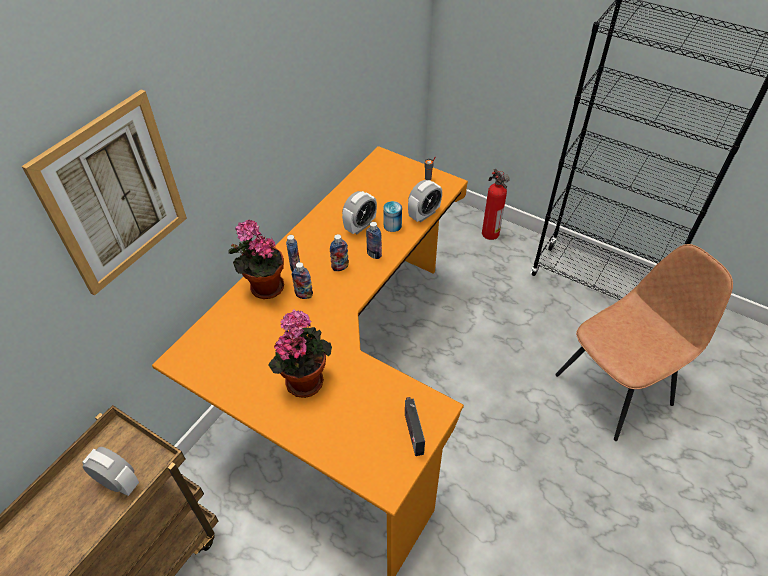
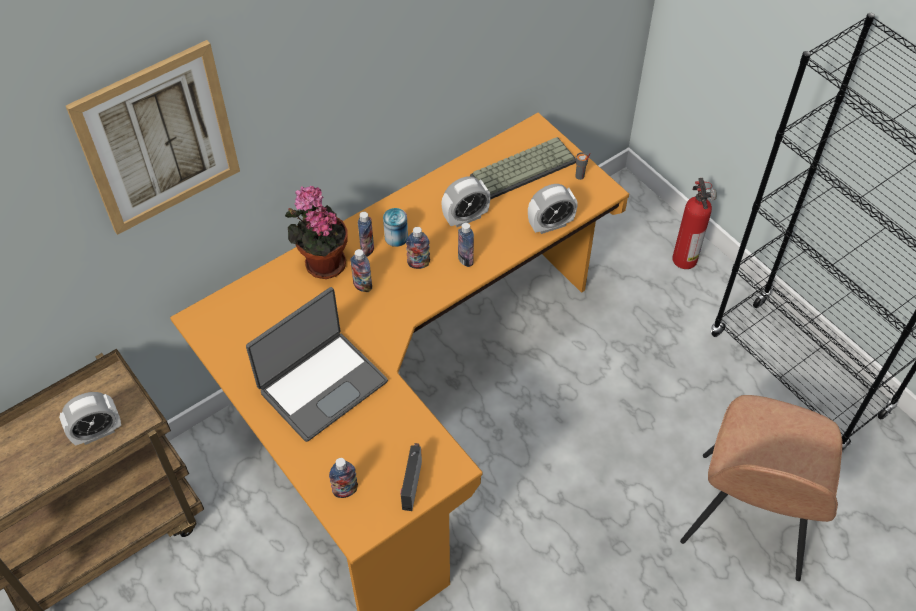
camera: 20 degrees right, 5 degrees up
alarm clock [83,447,139,496] -> alarm clock turned 105 degrees clockwise [59,392,121,446]
potted plant [268,309,332,398] -> laptop [246,287,388,442]
can [383,201,402,232] -> can moved to [383,208,408,247]
brown chair [555,244,733,441] -> brown chair turned 120 degrees clockwise [680,395,842,581]
none -> bottle [329,458,358,498]
none -> keyboard [470,137,576,200]

